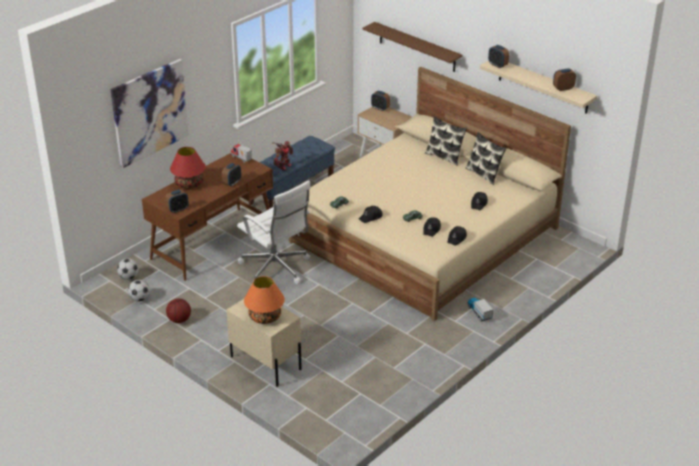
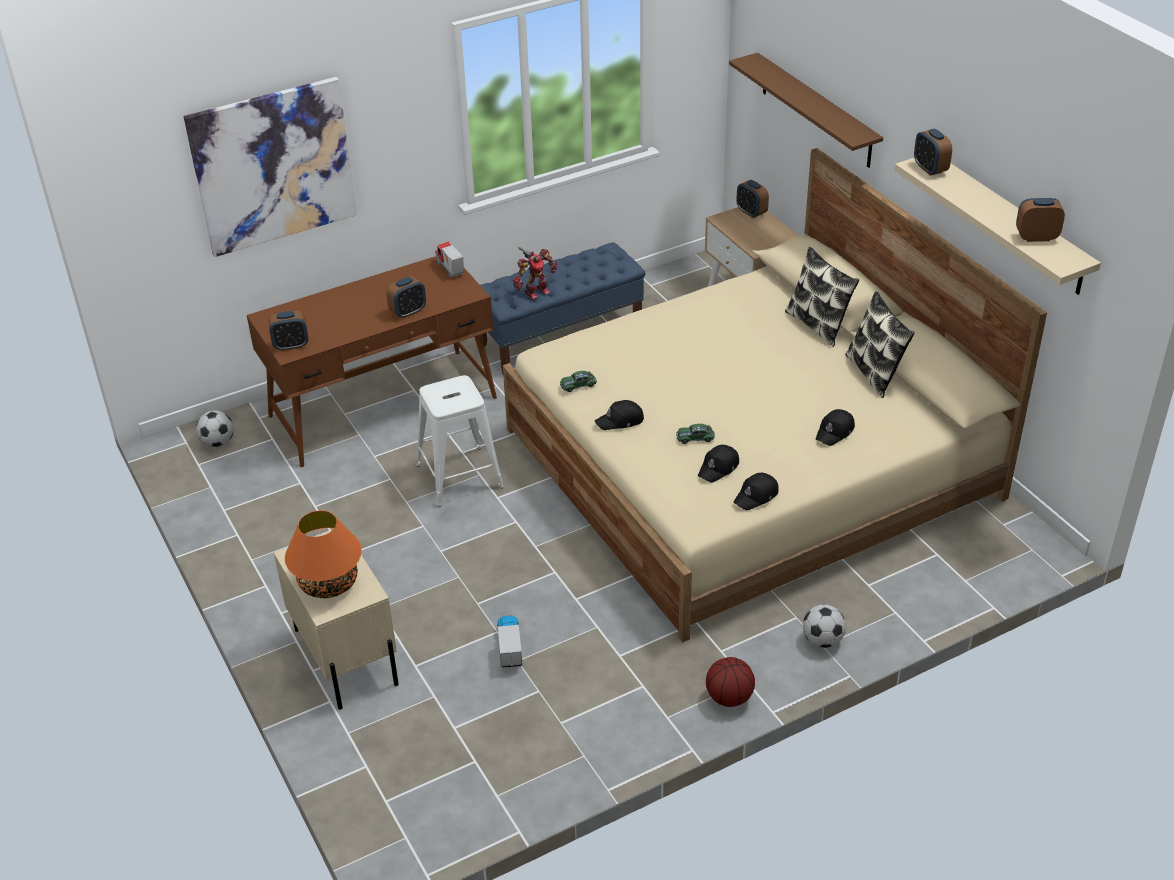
camera: 20 degrees right, 5 degrees up
football [128,280,150,302] -> football moved to [803,605,846,648]
basketball [166,298,191,323] -> basketball moved to [706,657,755,707]
red table lamp [170,147,206,189] -> none
white office chair [237,180,311,284] -> white stool [416,375,504,507]
toy truck [467,298,493,322] -> toy truck moved to [497,616,522,667]

